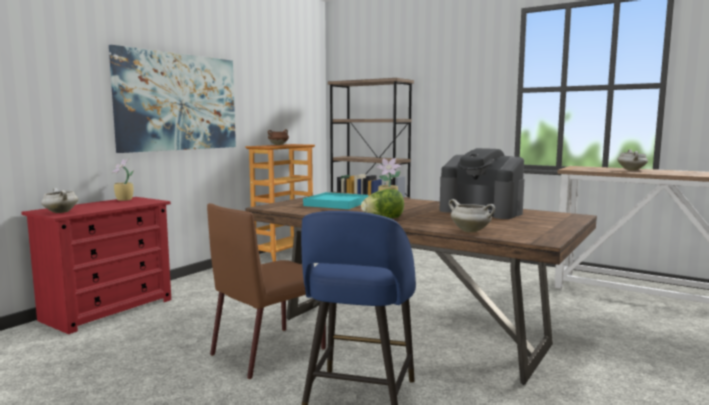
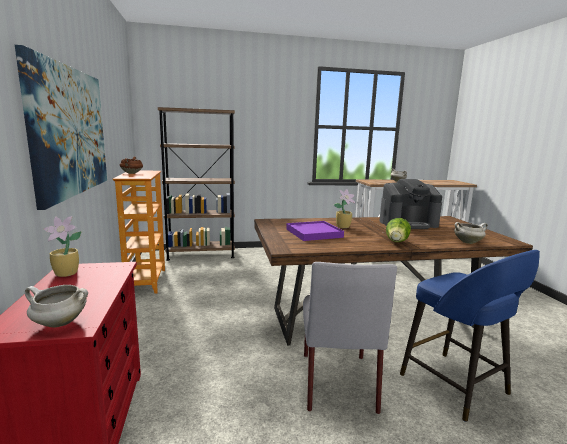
camera: 45 degrees left, 5 degrees up
brown chair [207,203,326,379] -> grey chair [303,262,397,414]
turquoise tray [303,192,368,209] -> purple tray [286,221,344,241]

